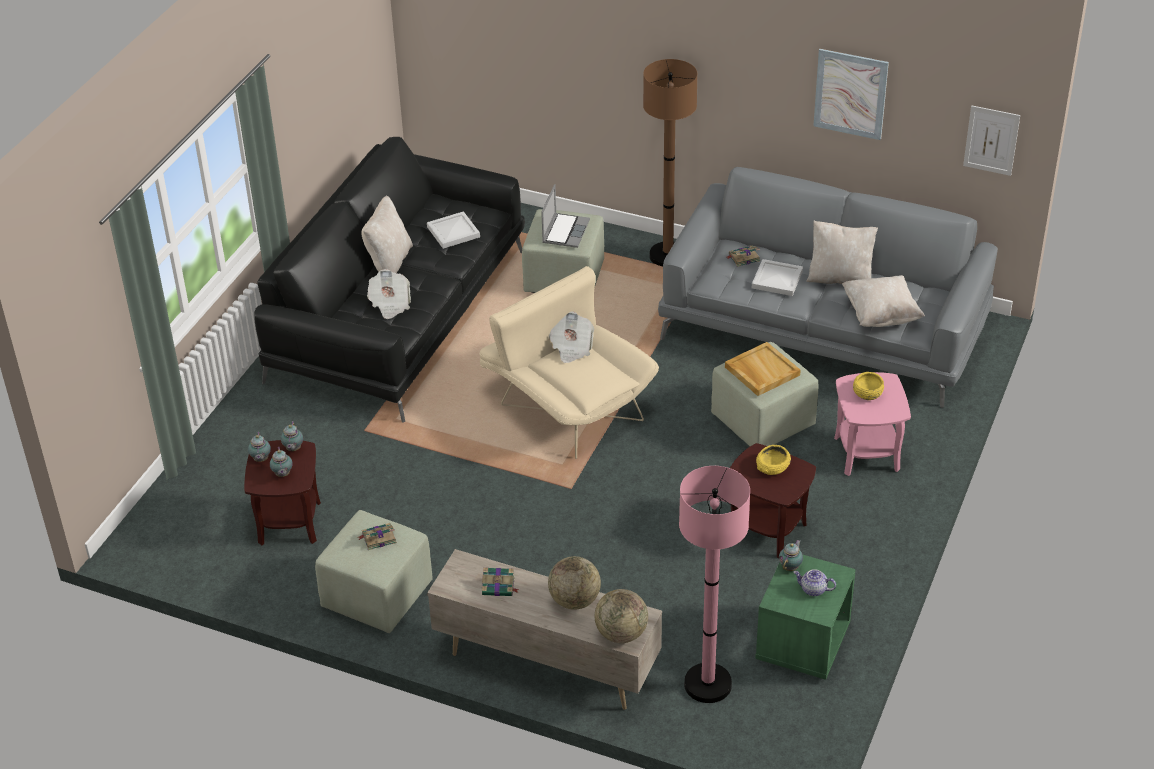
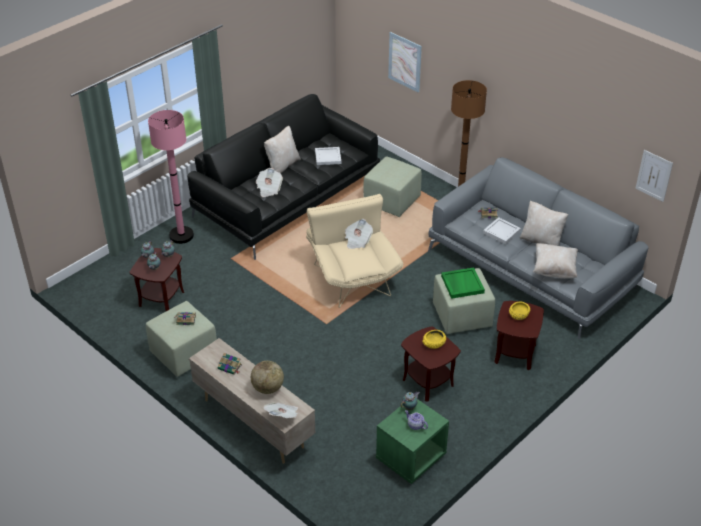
camera: 20 degrees right, 0 degrees up
laptop [541,184,590,248] -> none
globe [595,589,648,643] -> newspaper [264,402,298,418]
pink floor lamp [679,466,750,703] -> pink floor lamp moved to [148,110,194,244]
beige tray [725,342,801,396] -> green tray [441,267,485,299]
picture [813,49,889,140] -> picture moved to [388,32,422,93]
pink side table [834,372,911,476] -> brown side table [494,301,544,370]

